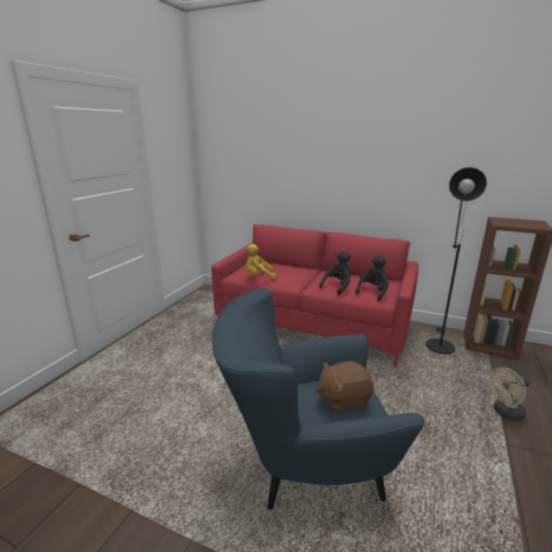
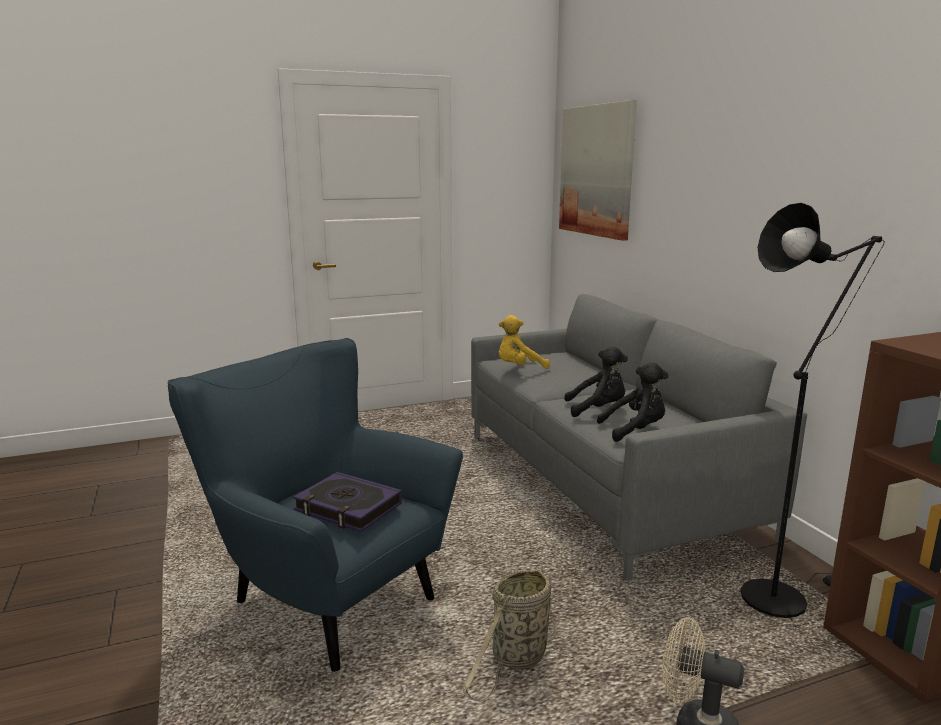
camera: 45 degrees right, 5 degrees down
red sofa [211,224,418,367] -> grey sofa [471,294,807,581]
yellow plush toy [245,244,276,279] -> yellow plush toy turned 60 degrees counterclockwise [499,315,550,369]
brown plush toy [316,361,374,413] -> book [293,472,402,532]
none -> basket [463,565,556,702]
none -> picture [559,100,637,241]

